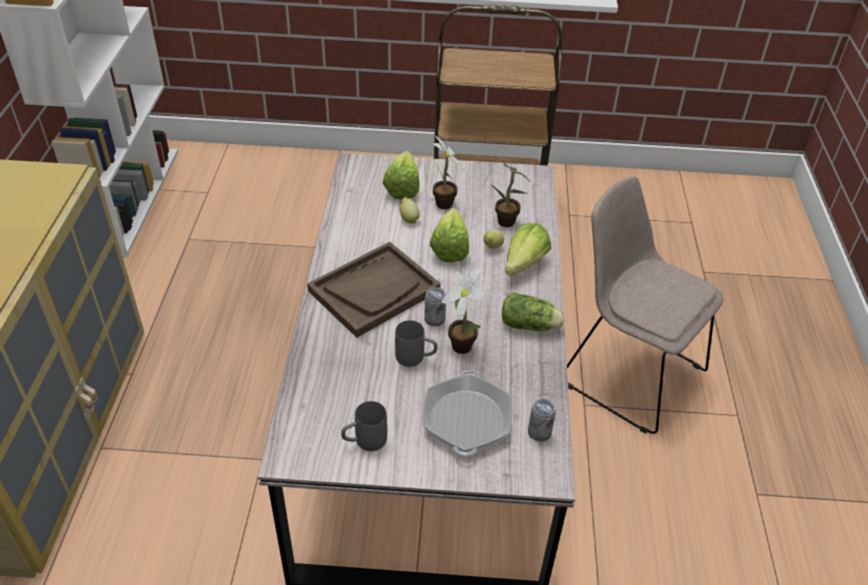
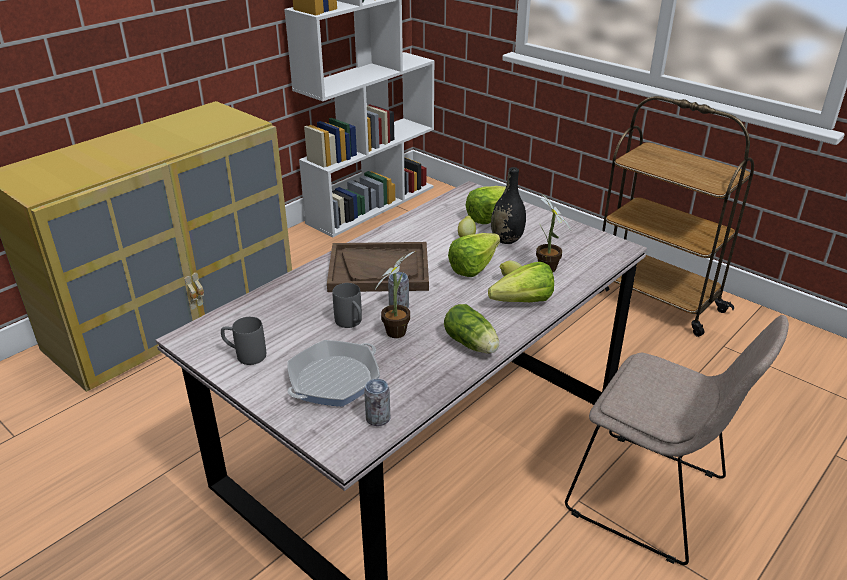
camera: 40 degrees right, 10 degrees down
potted plant [433,135,465,209] -> black vase [491,167,526,244]
beige chair [567,176,723,434] -> beige chair turned 135 degrees clockwise [565,315,789,565]

